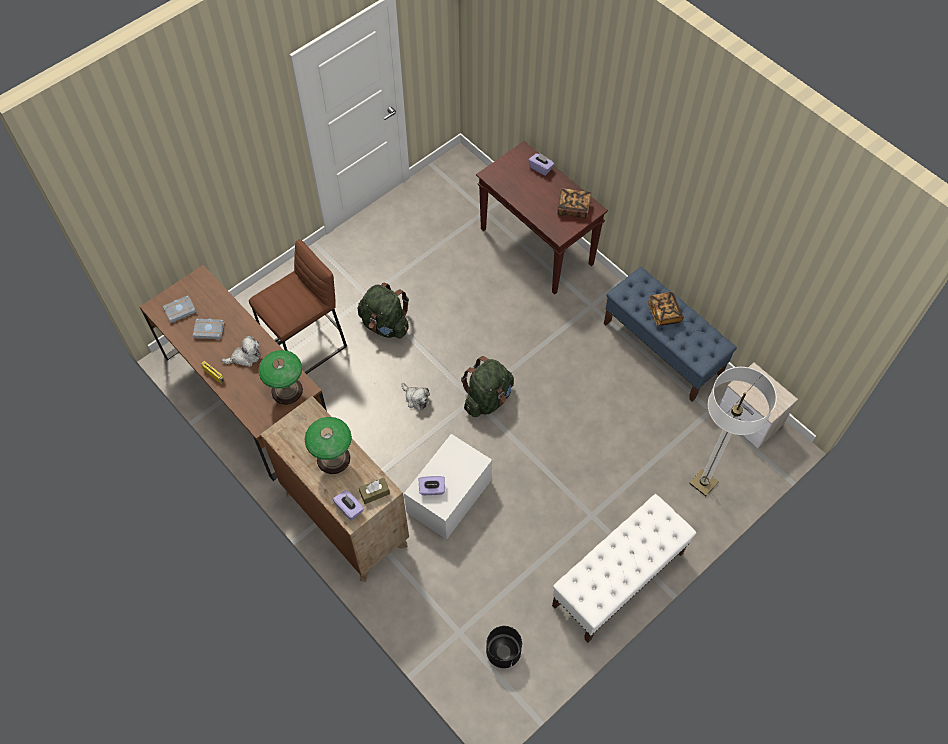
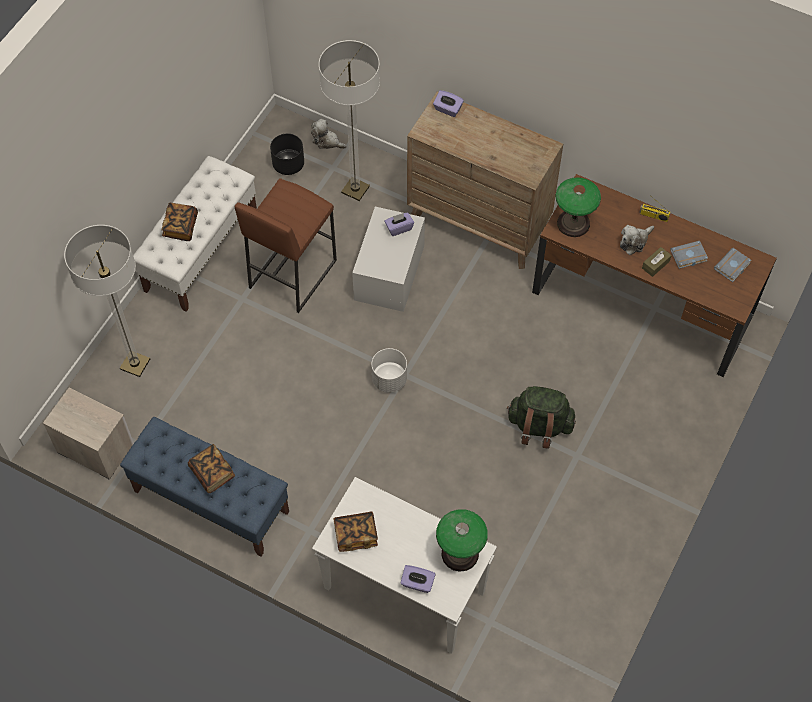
camera: 160 degrees right, 0 degrees up
brown stool [249,239,347,374] -> brown stool moved to [235,178,337,313]
table lamp [305,417,352,474] -> table lamp moved to [436,509,488,572]
brown tissue box [359,478,390,504] -> brown tissue box moved to [642,247,672,277]
plush toy [402,383,430,410] -> plush toy moved to [311,119,347,149]
green backpack [461,356,514,417] -> white planter [371,348,407,393]
brown console table [476,141,608,295] -> white console table [312,477,497,654]
none -> book [162,203,198,241]
none -> floor lamp [319,40,380,201]

